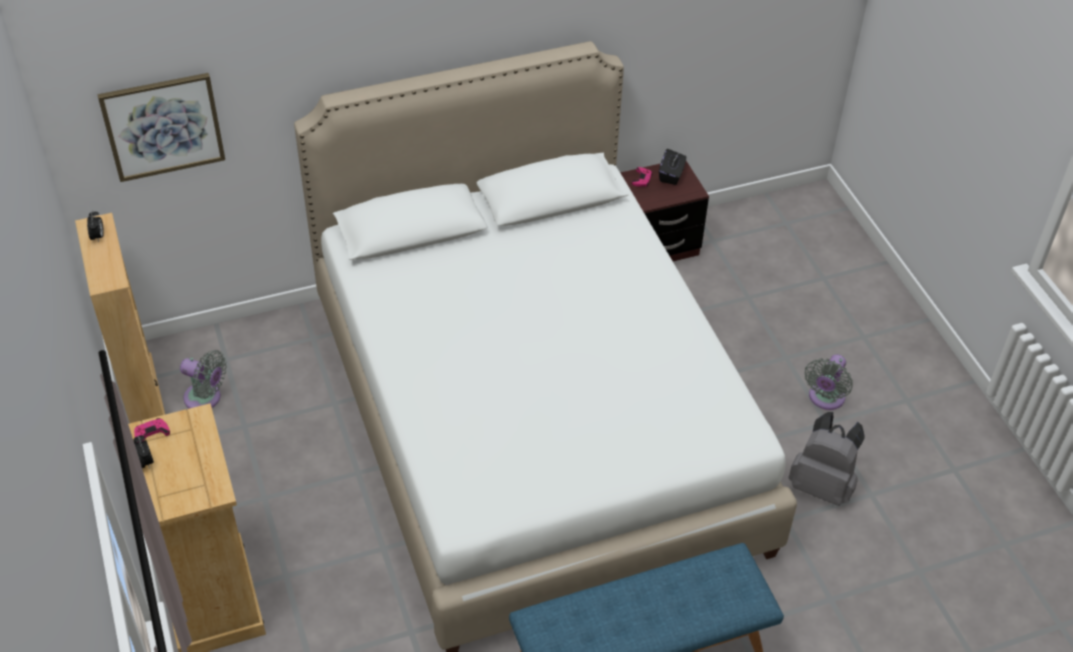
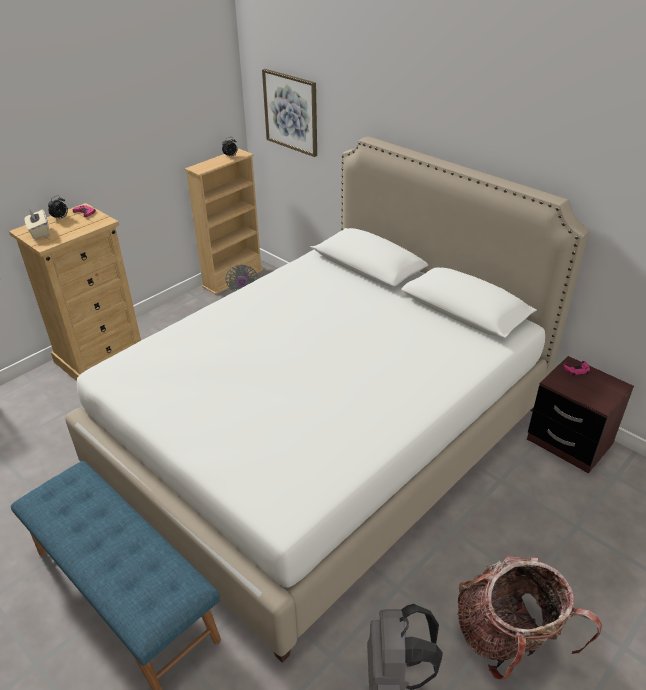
camera: 65 degrees right, 10 degrees down
black tissue box [659,149,686,185] -> none
grey fan [805,354,853,410] -> backpack [457,555,602,680]
none -> beige tissue box [25,208,50,239]

